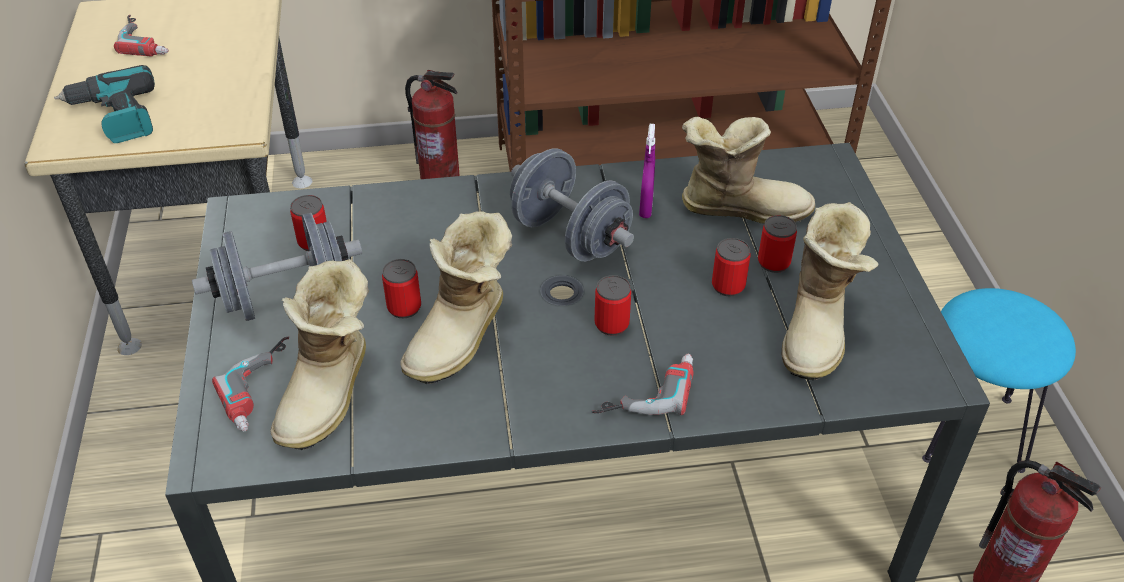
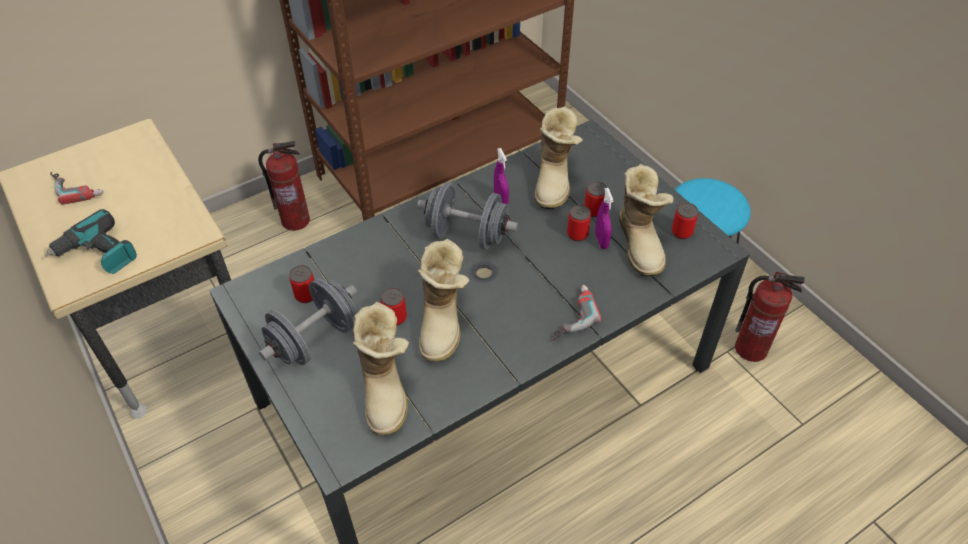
camera: 25 degrees left, 5 degrees up
power drill [212,337,289,431] -> none
can [594,275,631,336] -> can moved to [672,203,698,239]
boot [682,117,815,224] -> boot turned 120 degrees clockwise [535,106,583,210]
none -> purple spray bottle [595,188,613,249]

